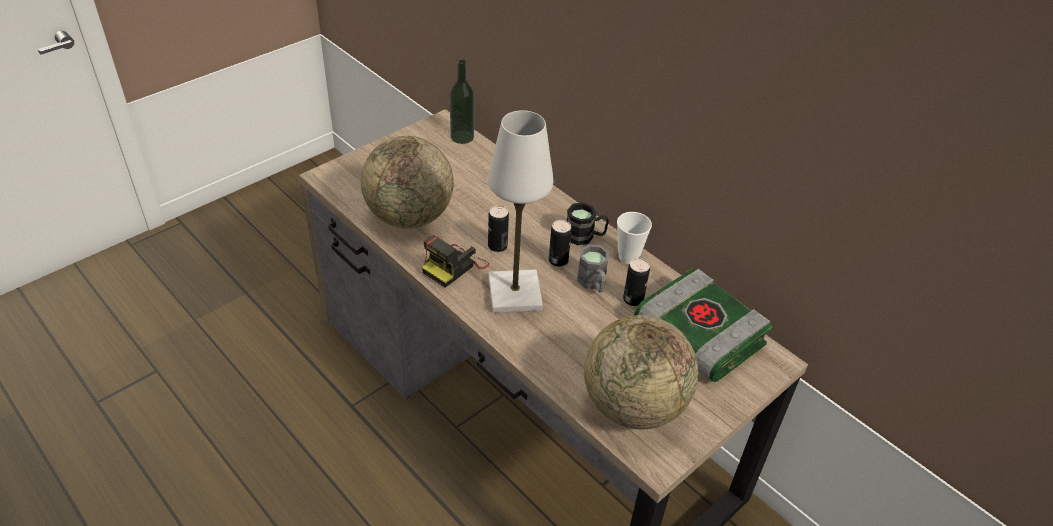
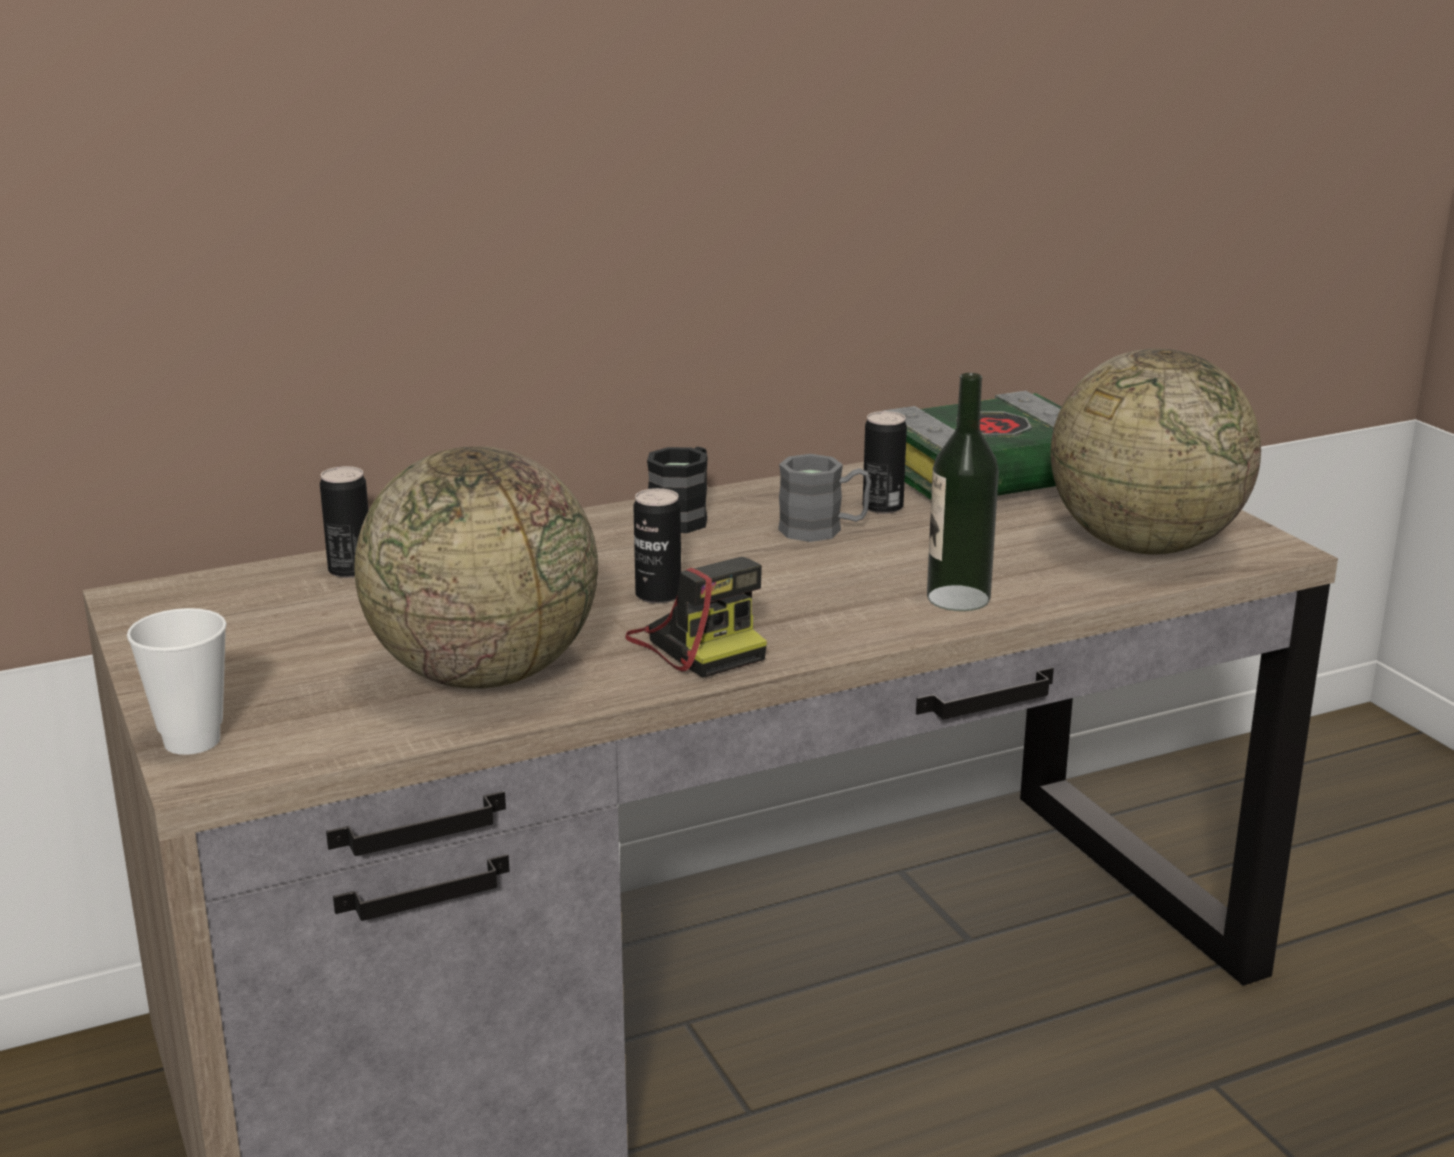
camera: 70 degrees left, 20 degrees down
bottle [450,59,474,144] -> bottle moved to [927,373,999,611]
white table lamp [488,110,553,313] -> none
can [549,220,572,267] -> can moved to [320,466,369,578]
cup [617,212,652,264] -> cup moved to [127,608,227,755]

